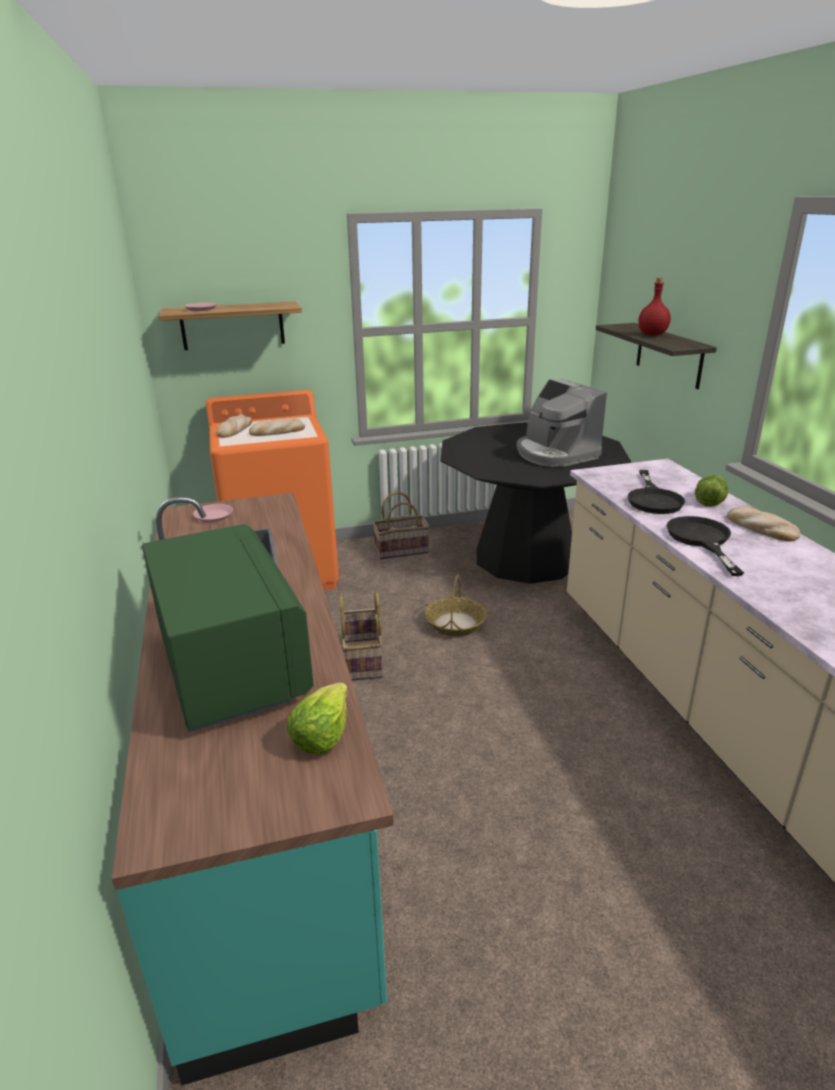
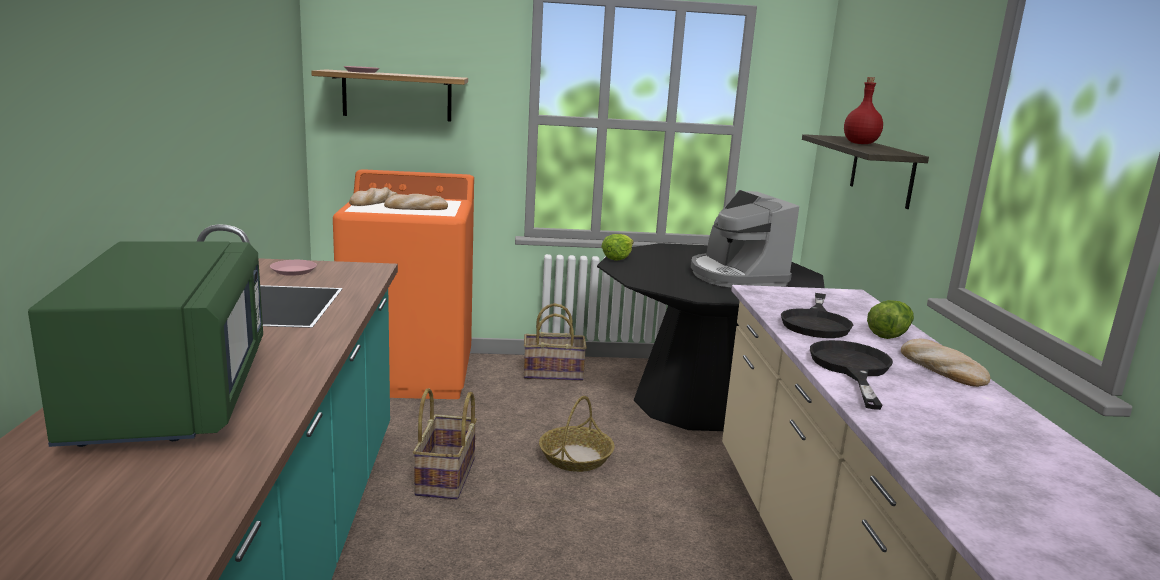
camera: 10 degrees right, 10 degrees down
lettuce [286,682,348,755] -> lettuce moved to [601,234,634,260]

